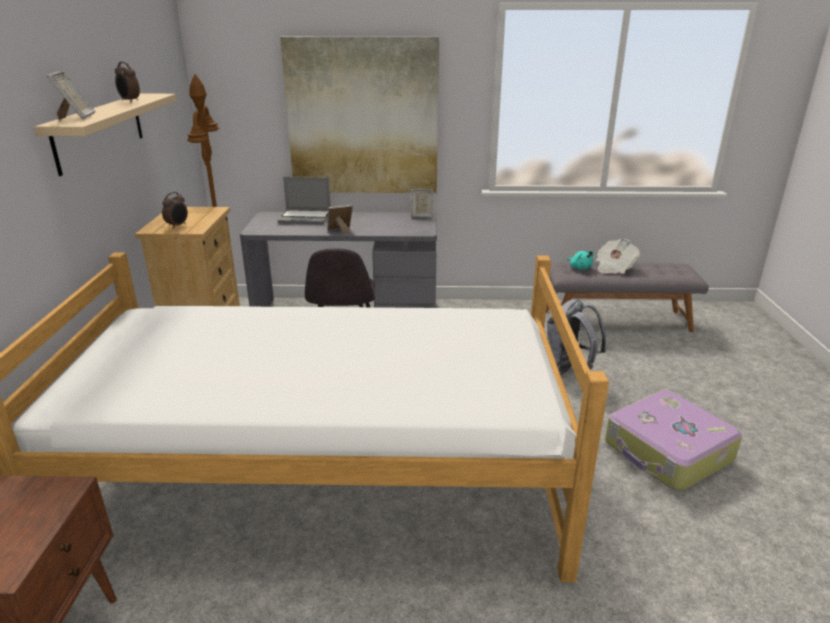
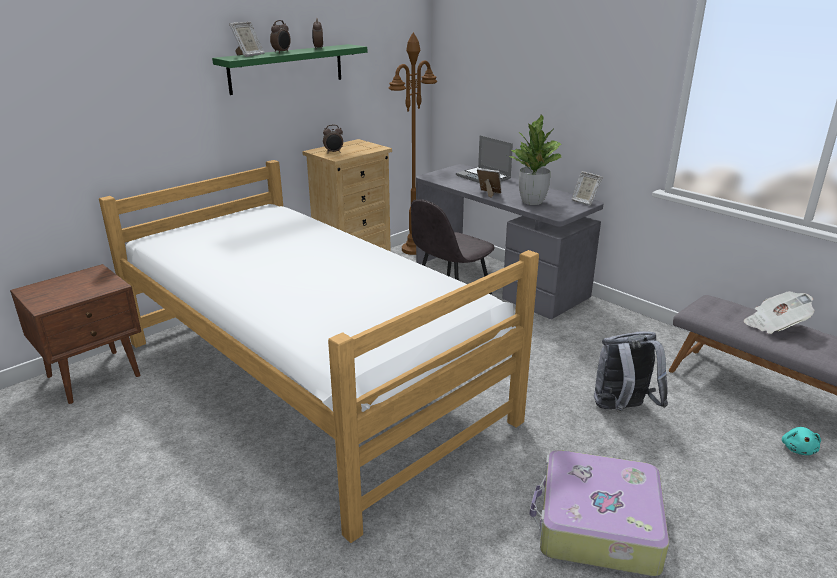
camera: 45 degrees right, 0 degrees up
beige shelf [34,94,177,176] -> green shelf [212,44,367,95]
picture [280,37,439,193] -> none
turquoise plush toy [567,251,593,270] -> turquoise plush toy moved to [782,427,821,455]
none -> alarm clock [270,20,291,53]
none -> potted plant [509,115,562,205]

